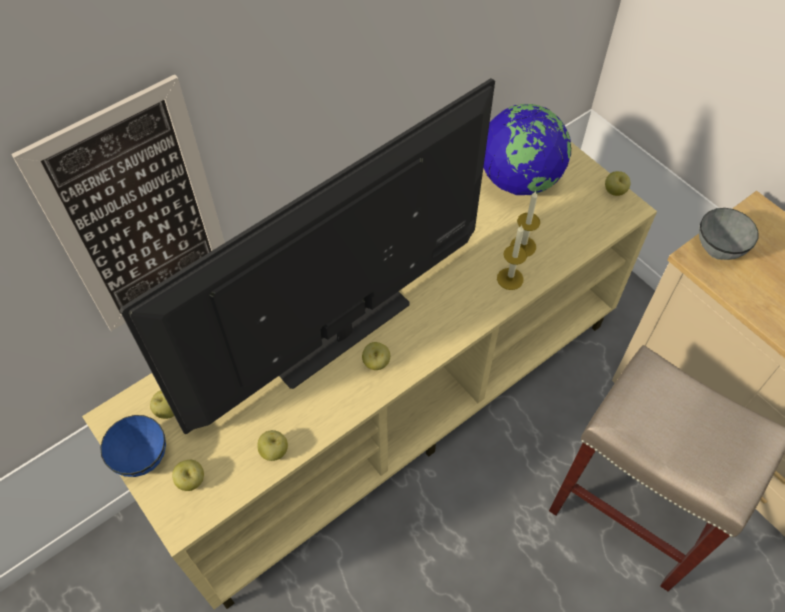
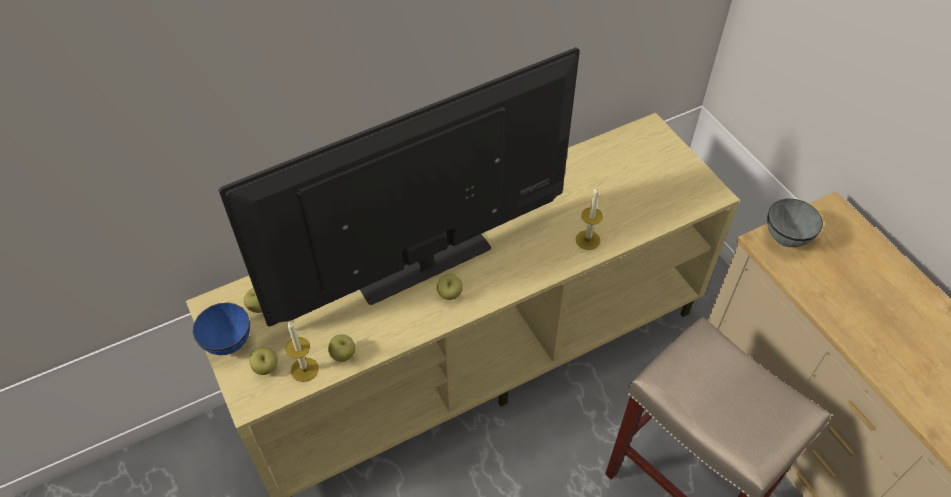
camera: 10 degrees right, 5 degrees down
picture [11,74,225,331] -> none
globe [483,104,571,195] -> none
candle [510,191,540,257] -> candle moved to [286,321,319,382]
apple [605,171,631,196] -> none

